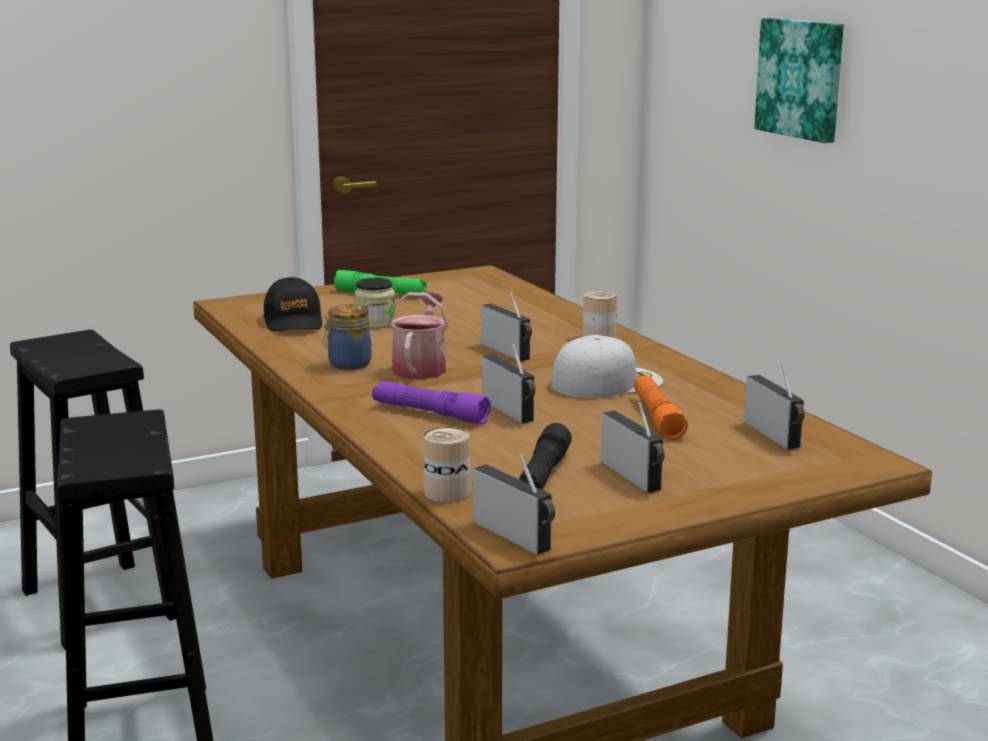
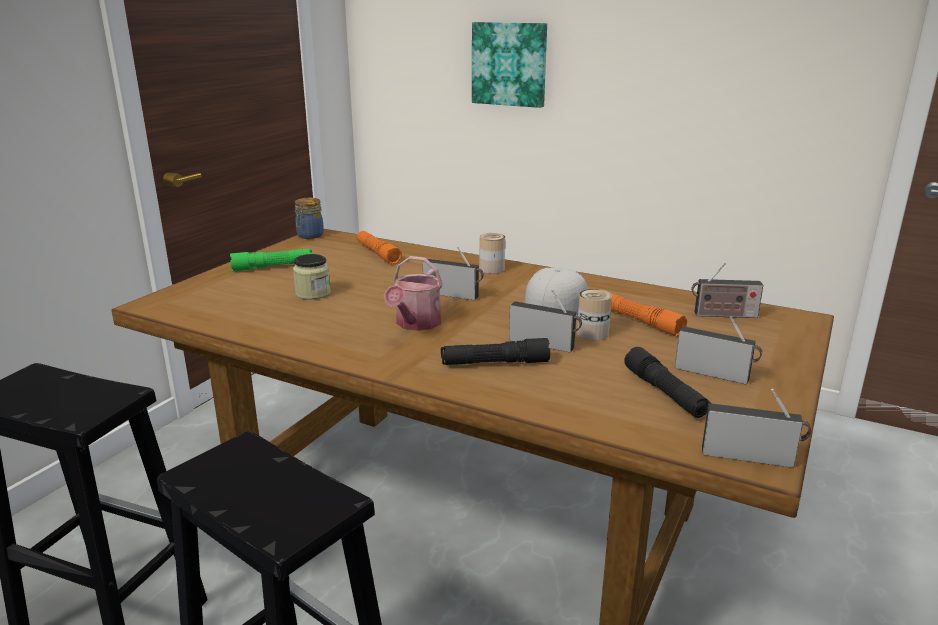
camera: 35 degrees left, 5 degrees up
black cap [264,277,322,332] -> none
jar [323,304,371,370] -> jar moved to [295,198,324,239]
purple flashlight [372,381,491,424] -> black flashlight [441,338,550,365]
watering can [388,292,449,379] -> watering can turned 135 degrees counterclockwise [384,256,443,331]
can [423,427,470,502] -> can moved to [577,289,612,341]
radio [744,365,805,450] -> radio turned 150 degrees clockwise [692,263,763,318]
none -> orange flashlight [356,231,402,265]

